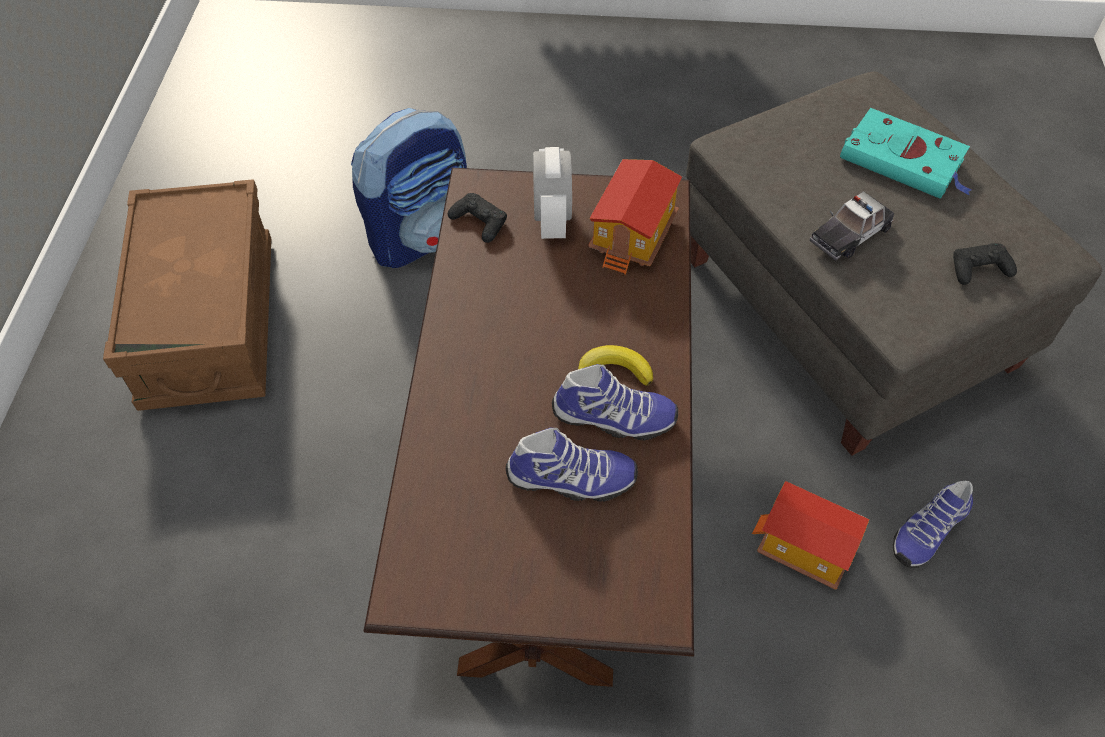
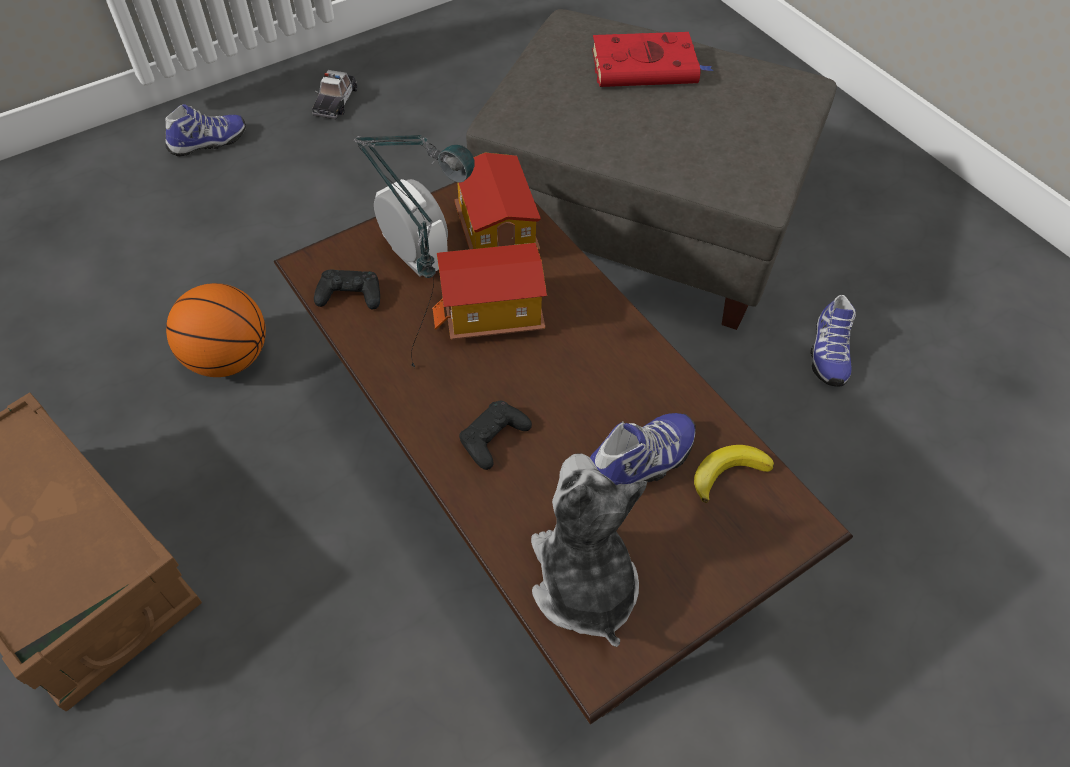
camera: 40 degrees left, 0 degrees up
backpack [351,108,467,268] -> basketball [166,283,266,377]
shoe [552,364,678,441] -> shoe moved to [165,104,246,156]
banana [578,345,653,386] -> banana moved to [694,445,774,503]
toy house [752,481,869,590] -> toy house moved to [432,243,547,340]
toy car [810,191,894,261] -> toy car moved to [312,70,357,119]
turquoise book [840,108,972,199] -> red book [592,32,713,87]
black game controller [953,243,1017,285] -> black game controller moved to [459,401,532,470]
none -> table lamp [354,135,475,369]
none -> plush toy [531,453,648,647]

